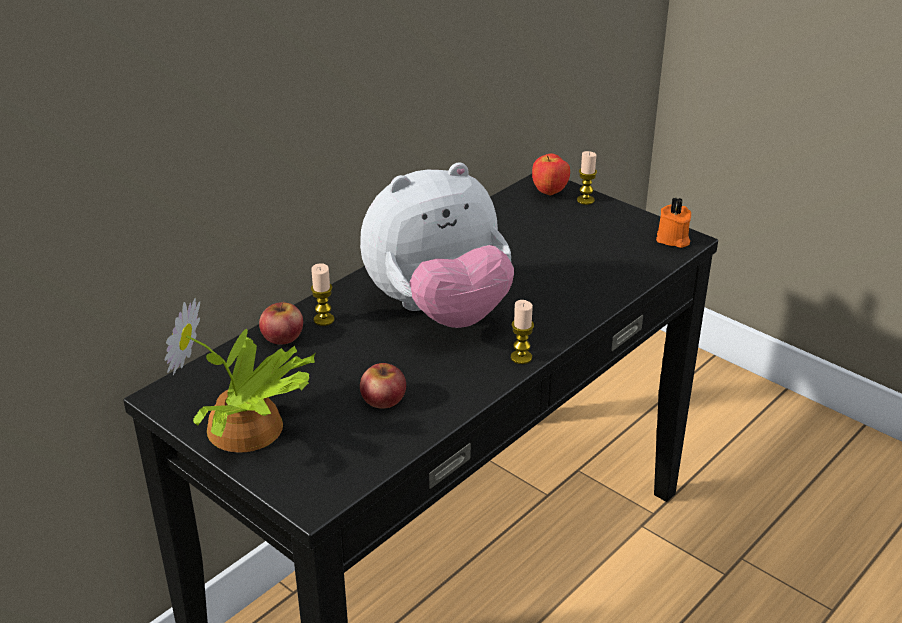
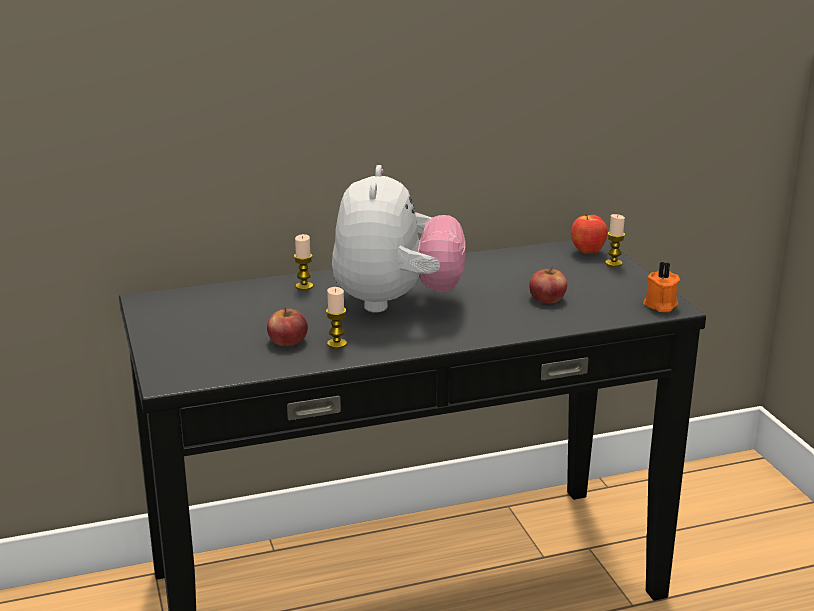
camera: 30 degrees right, 10 degrees down
potted plant [165,298,315,453] -> none
apple [259,302,303,345] -> apple moved to [529,266,567,303]
plush toy [360,162,514,328] -> plush toy turned 90 degrees counterclockwise [332,165,466,313]
candle [511,300,534,364] -> candle moved to [326,287,347,349]

